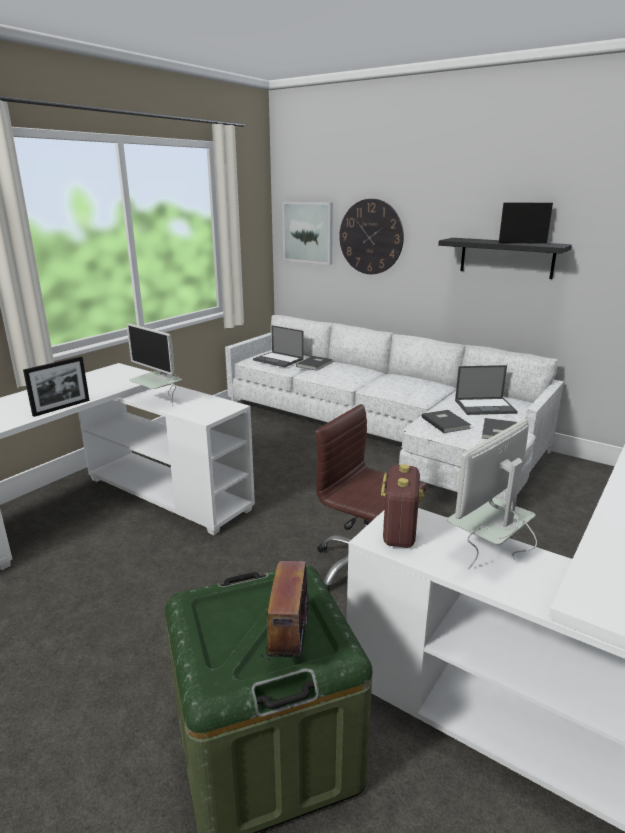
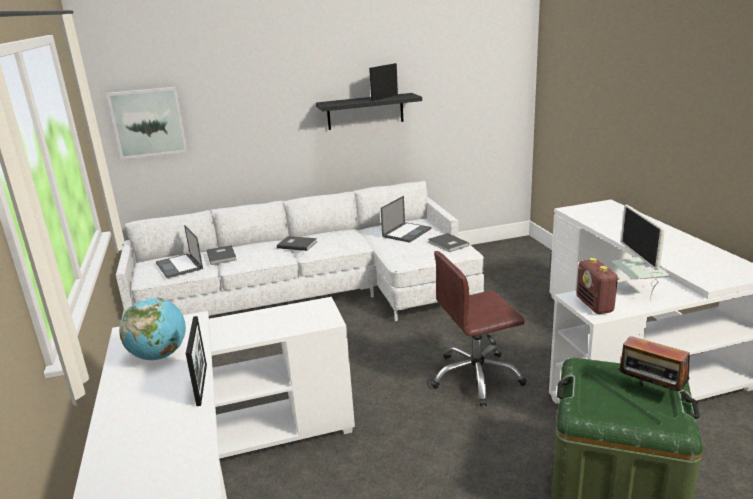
camera: 50 degrees left, 0 degrees up
monitor [127,323,182,407] -> none
laptop [253,325,304,367] -> laptop turned 75 degrees clockwise [156,225,203,278]
wall clock [339,199,404,274] -> none
radio [381,464,424,548] -> radio turned 150 degrees counterclockwise [576,258,620,314]
grey book [422,410,471,433] -> grey book moved to [277,236,317,251]
none -> globe [119,297,186,360]

